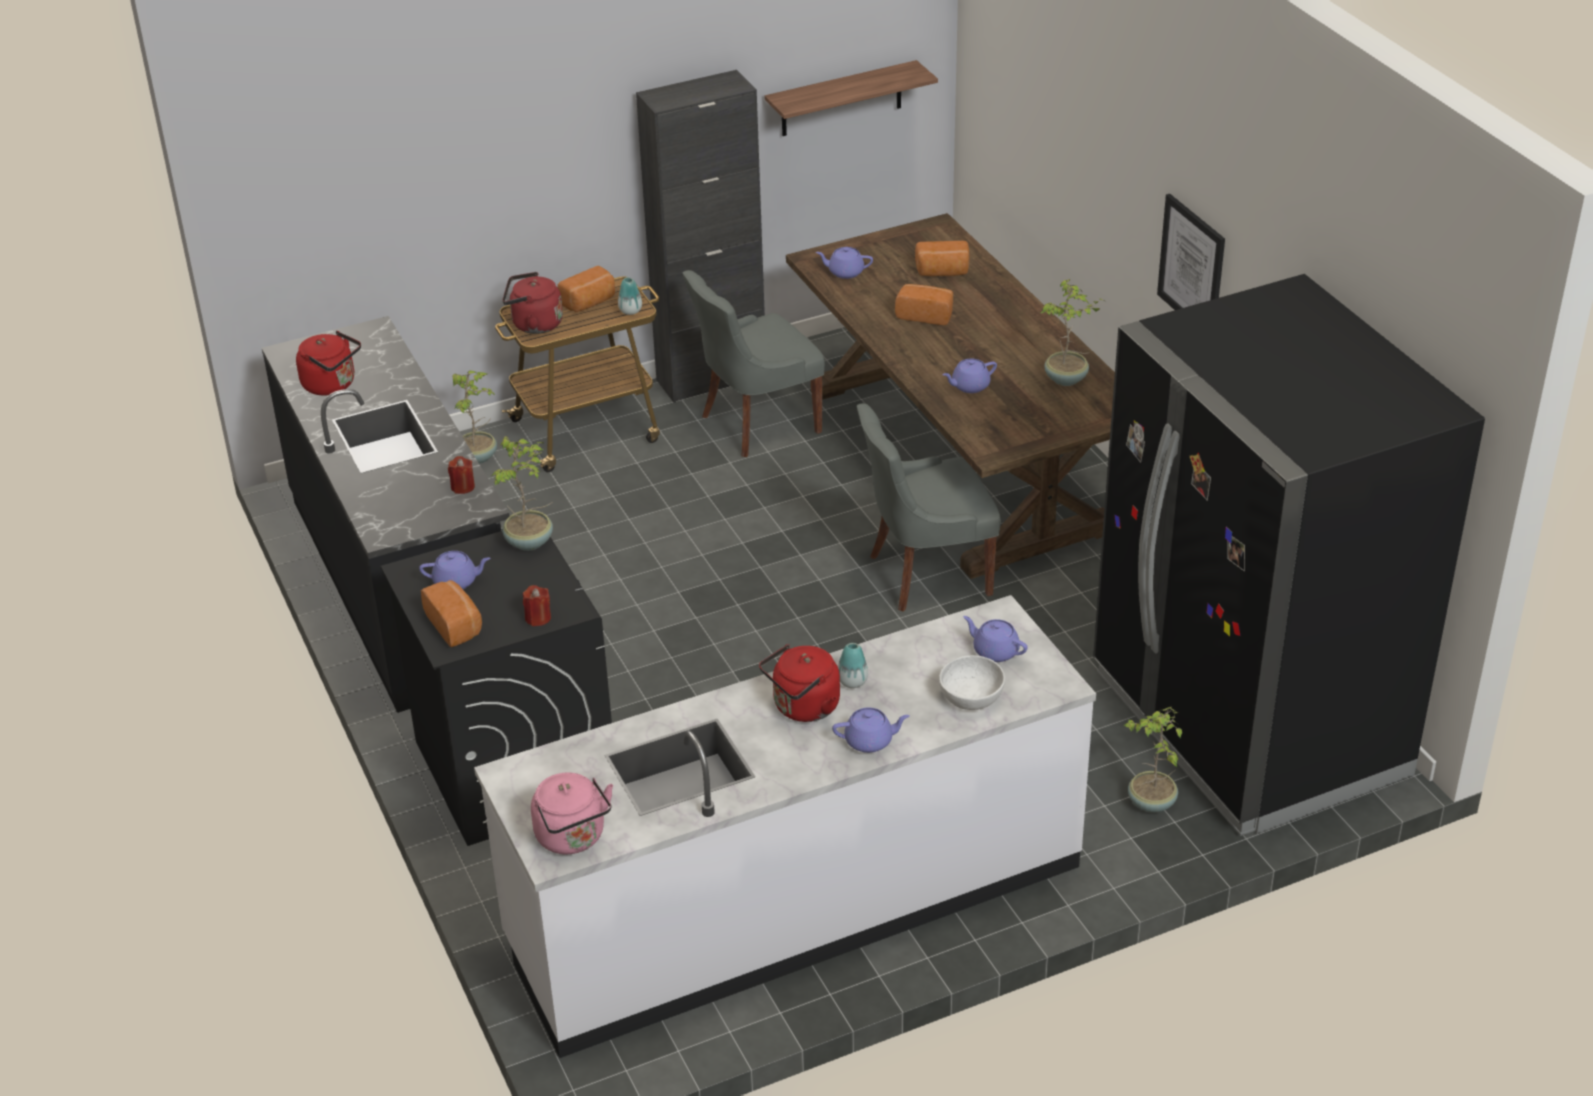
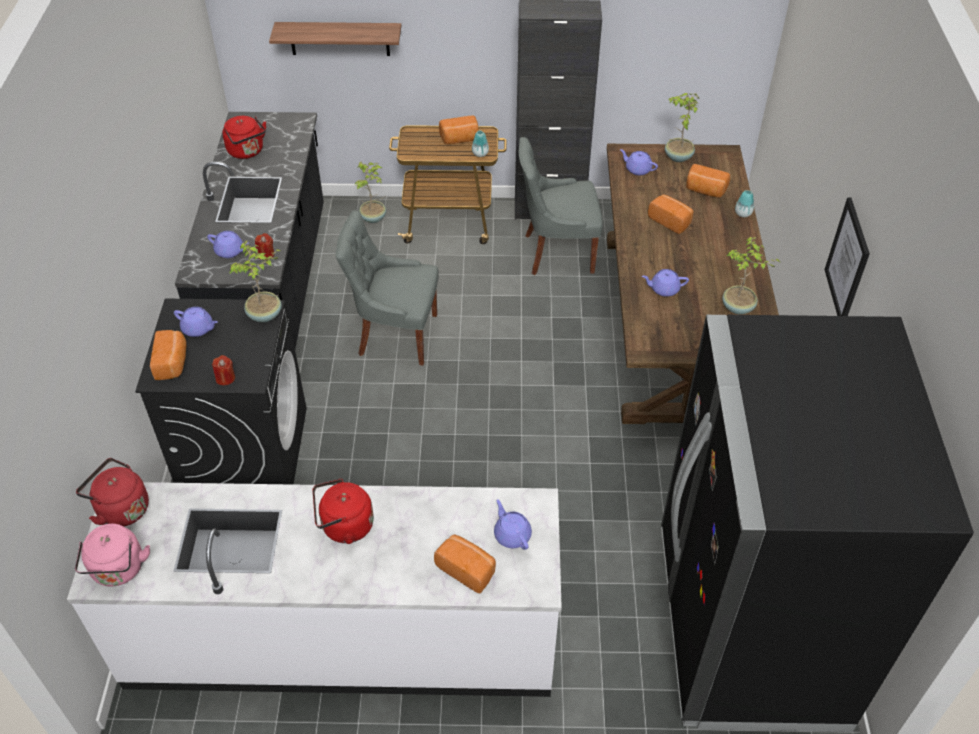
camera: 25 degrees right, 10 degrees up
red kettle [503,272,563,334] -> red kettle moved to [76,458,149,527]
shelf [764,60,938,136] -> shelf moved to [269,22,401,56]
purple teapot [832,708,910,753] -> purple teapot moved to [207,231,249,258]
vase [838,643,868,688] -> vase moved to [735,190,754,217]
grey chair [857,403,1001,611] -> grey chair moved to [335,210,438,365]
white bowl [939,655,1005,710] -> bread [434,535,496,593]
potted plant [1123,707,1182,813] -> potted plant moved to [665,93,699,162]

